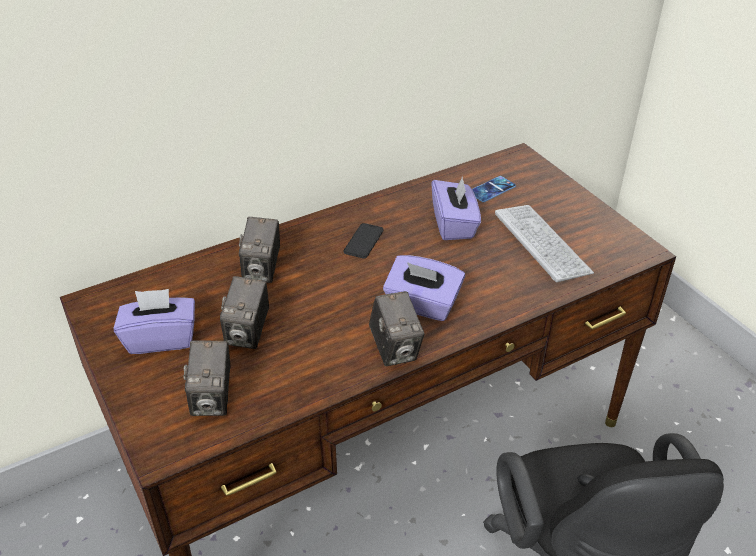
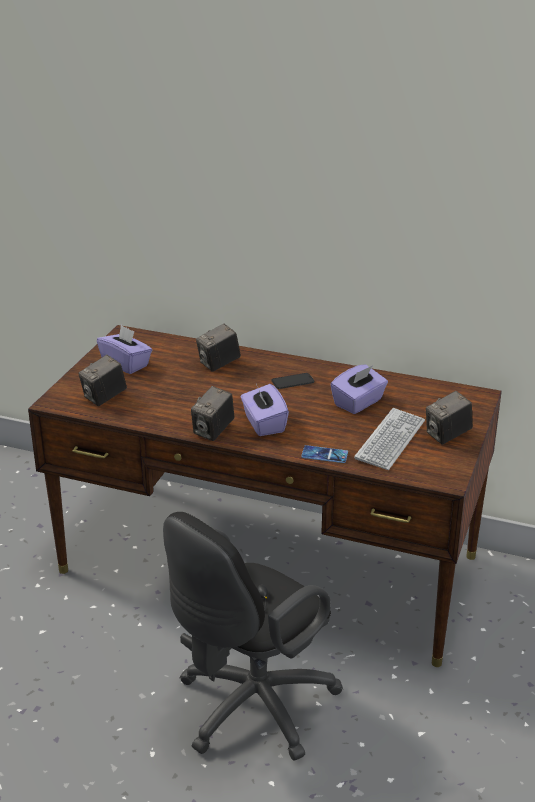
camera: 50 degrees right, 10 degrees down
camera [220,276,269,349] -> camera moved to [426,391,473,445]
phone [472,176,516,202] -> phone moved to [301,445,348,463]

